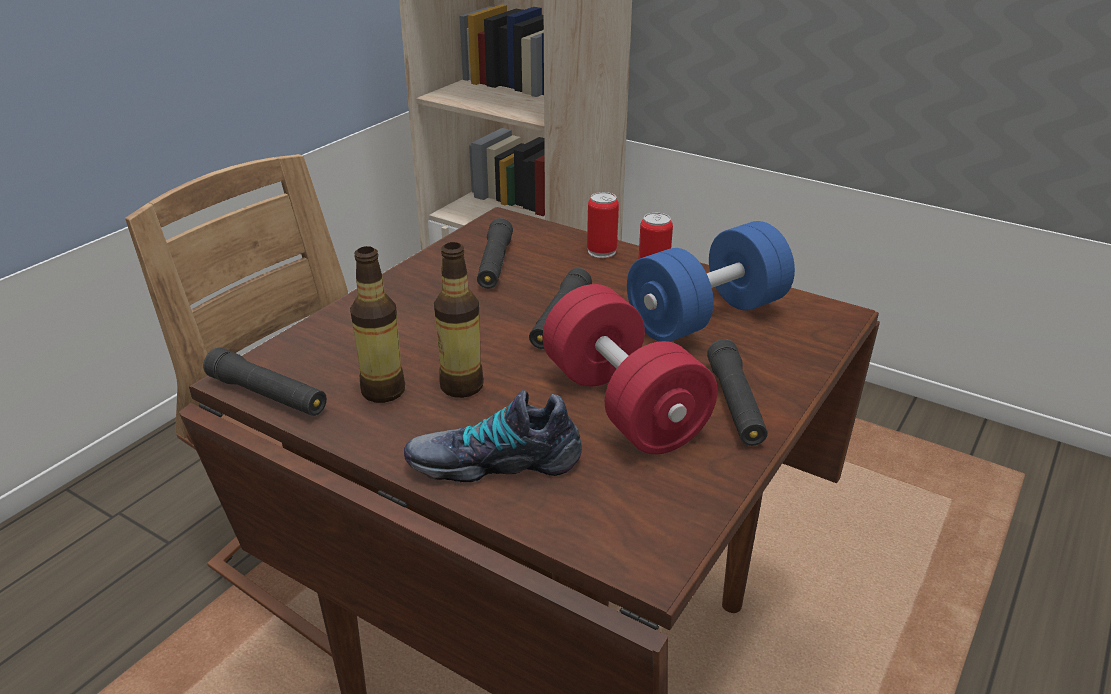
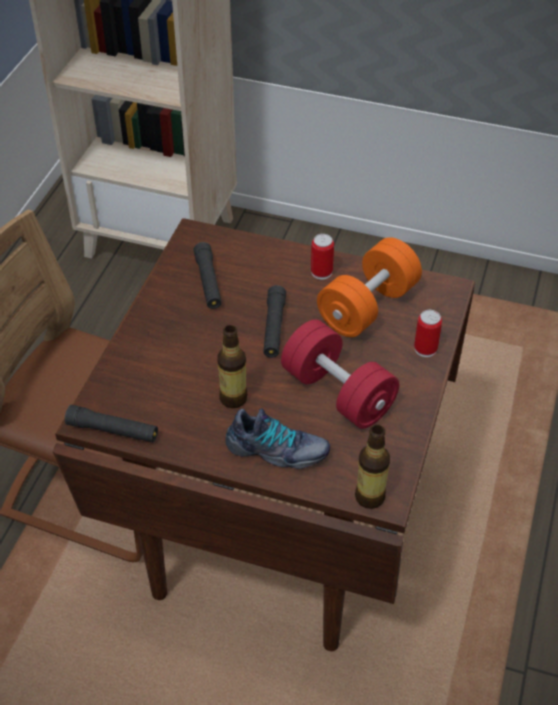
camera: 15 degrees left, 15 degrees up
bottle [350,246,405,403] -> bottle moved to [355,425,390,509]
shoe [404,390,582,483] -> shoe turned 150 degrees counterclockwise [225,408,330,469]
can [587,192,619,258] -> can moved to [414,310,442,357]
blue dumbbell [627,221,795,342] -> orange dumbbell [317,237,422,337]
black flashlight [707,339,768,446] -> none

